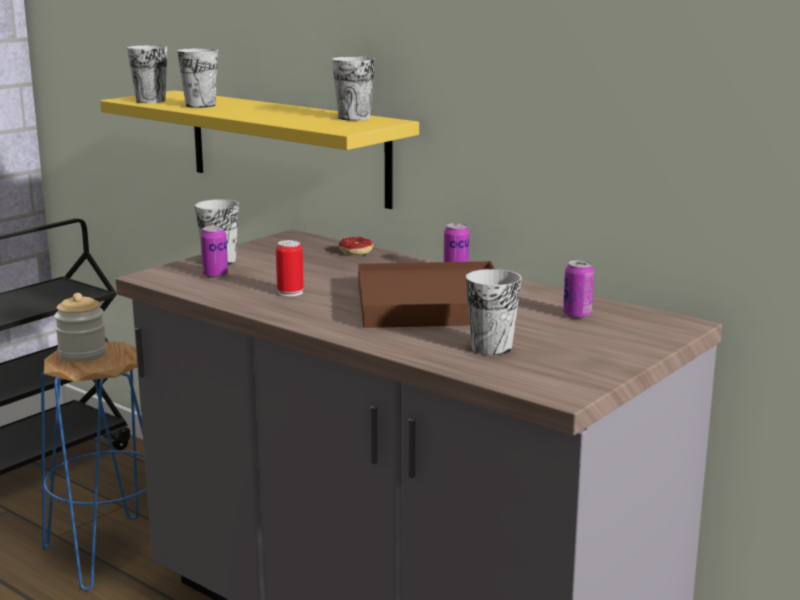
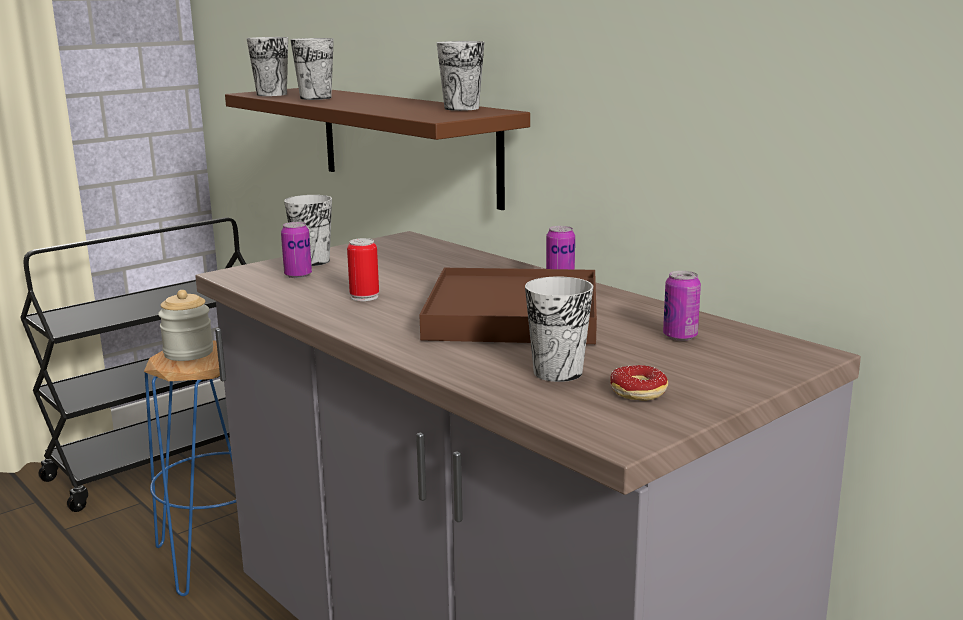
camera: 10 degrees right, 0 degrees up
yellow shelf [100,90,419,209] -> brown shelf [225,88,530,210]
donut [339,237,373,255] -> donut moved to [610,365,668,400]

